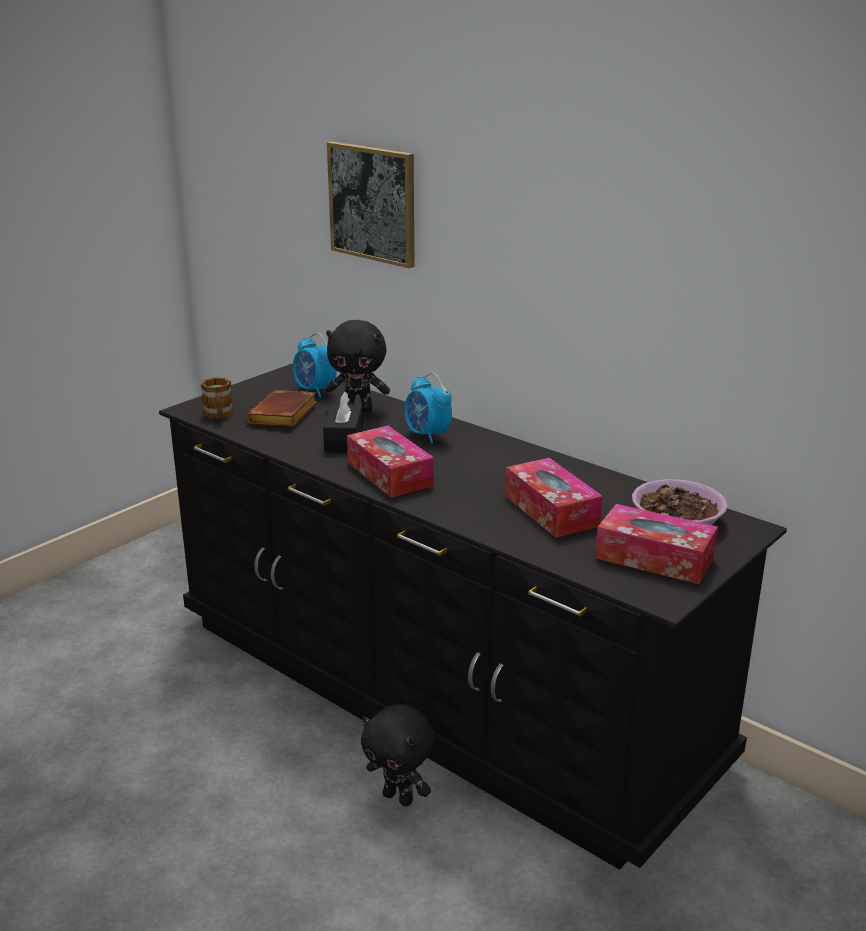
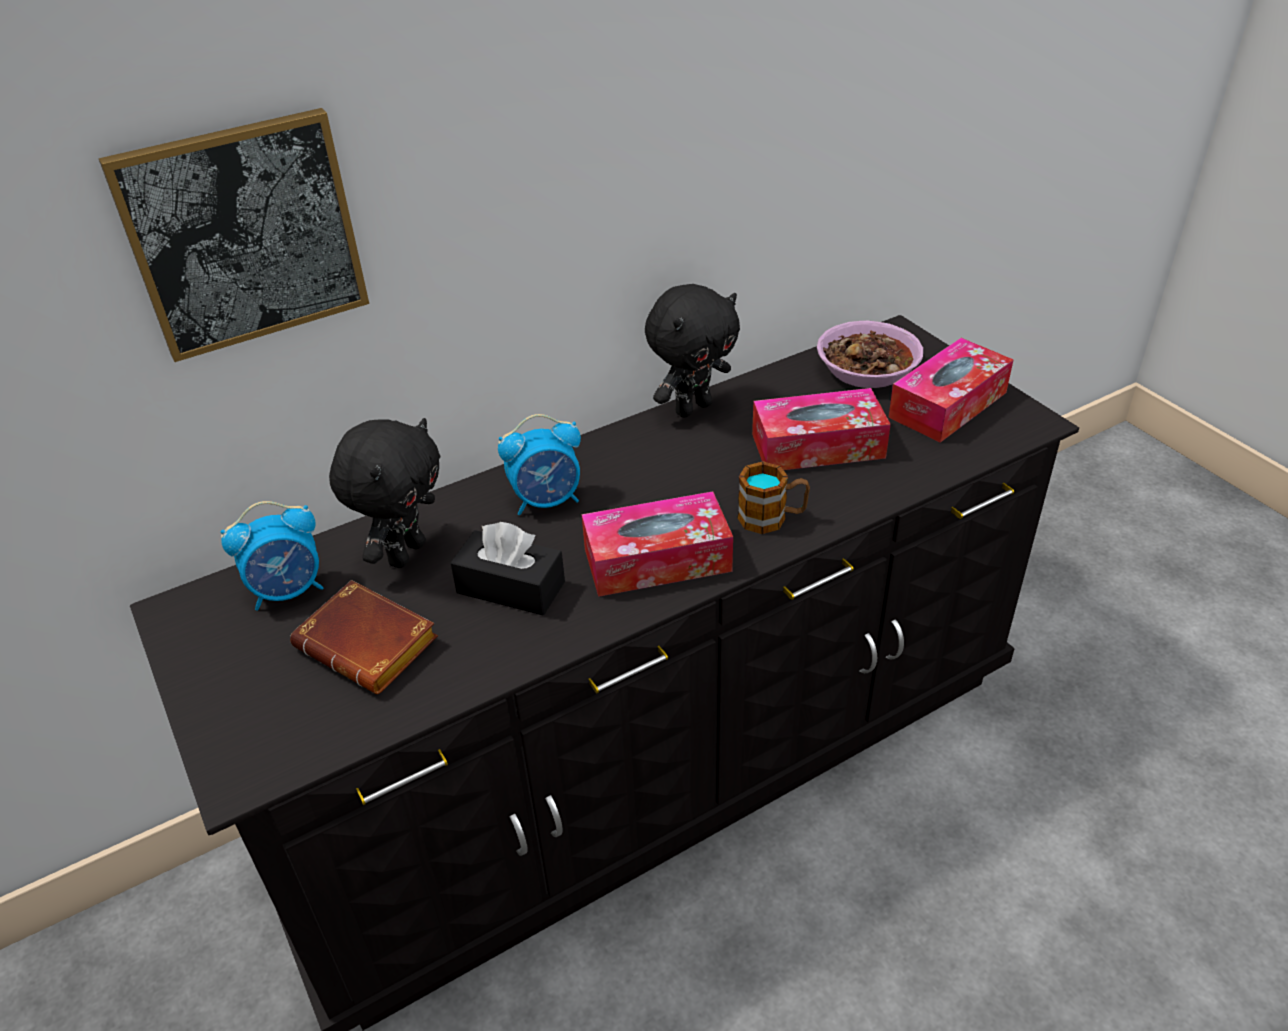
camera: 70 degrees left, 15 degrees up
mug [201,377,234,419] -> mug moved to [737,461,810,534]
black plush toy [361,704,435,806] -> black plush toy moved to [645,284,740,418]

